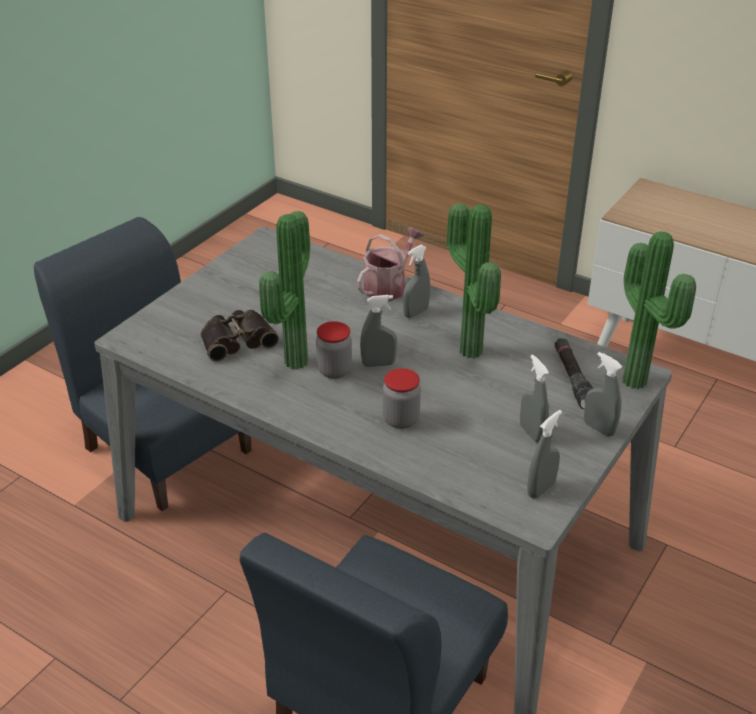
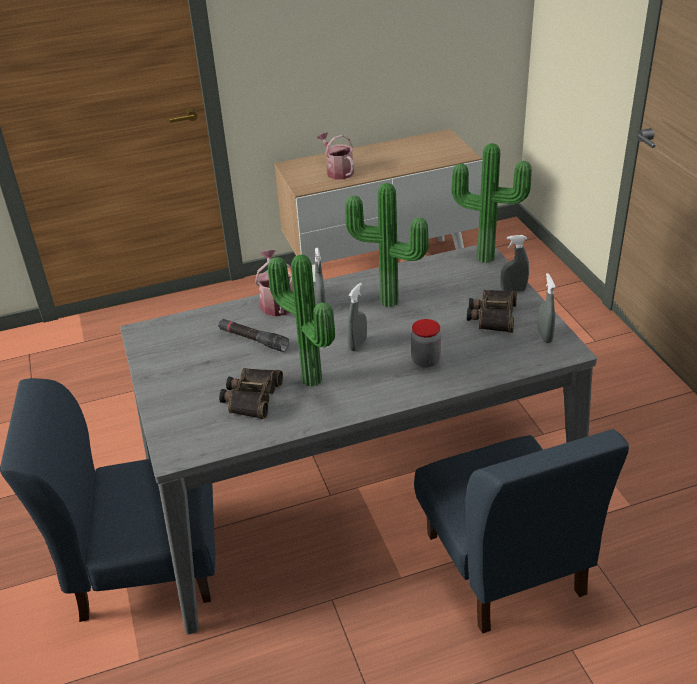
camera: 50 degrees left, 0 degrees up
jar [316,321,352,379] -> none
grey spray bottle [520,355,549,443] -> binoculars [467,290,517,333]
black flashlight [555,338,593,409] -> black flashlight moved to [218,319,289,352]
none -> watering can [317,132,354,179]

